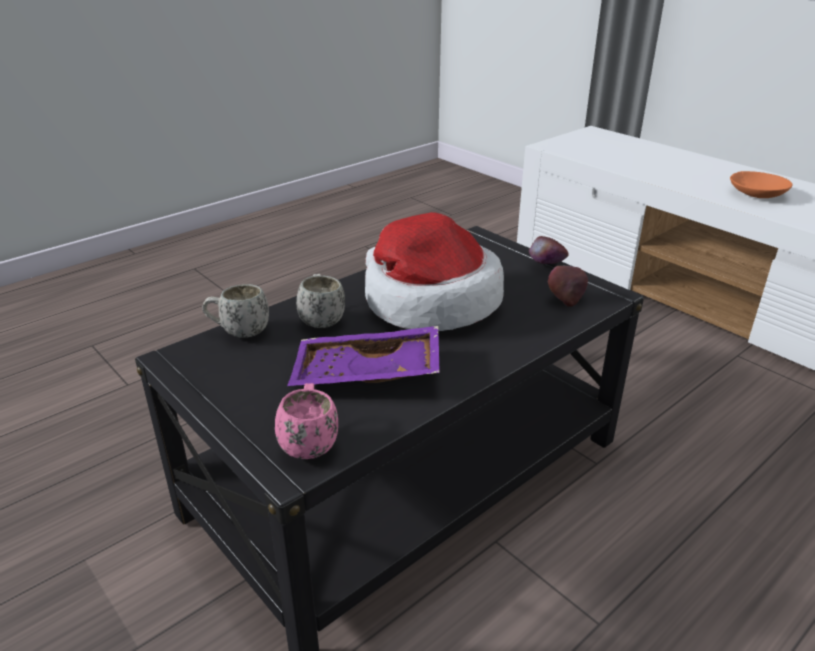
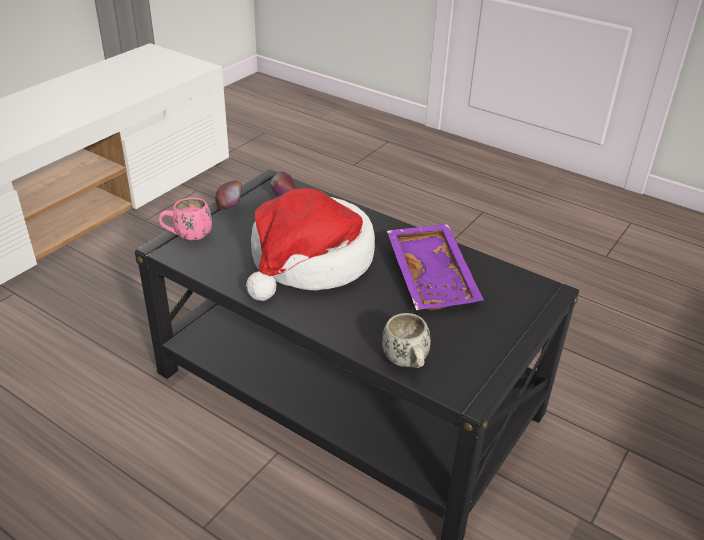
camera: 105 degrees left, 5 degrees up
pink mug [275,383,338,459] -> pink mug moved to [158,197,212,241]
white mug [296,274,345,328] -> none
orange bowl [730,171,793,198] -> none

